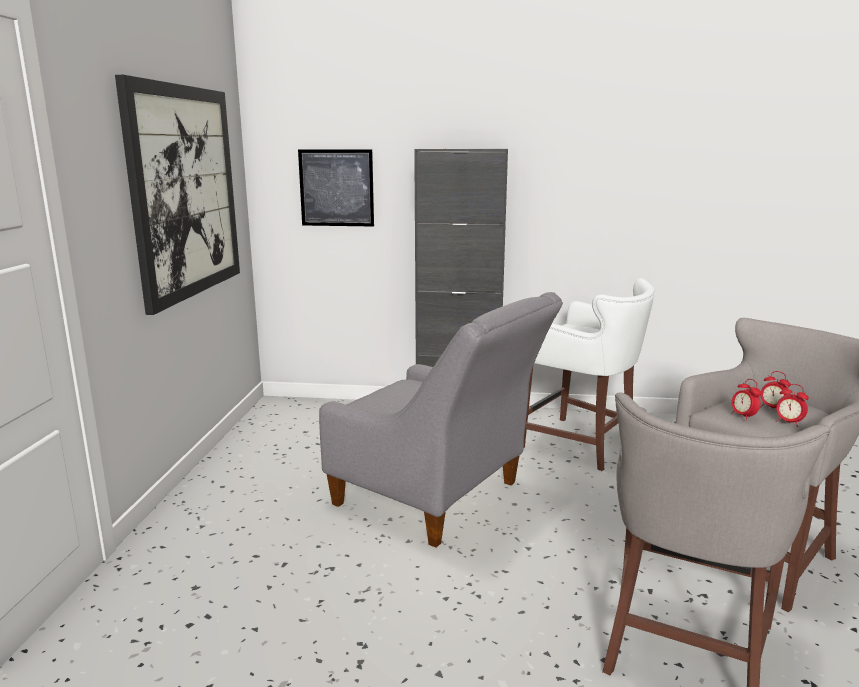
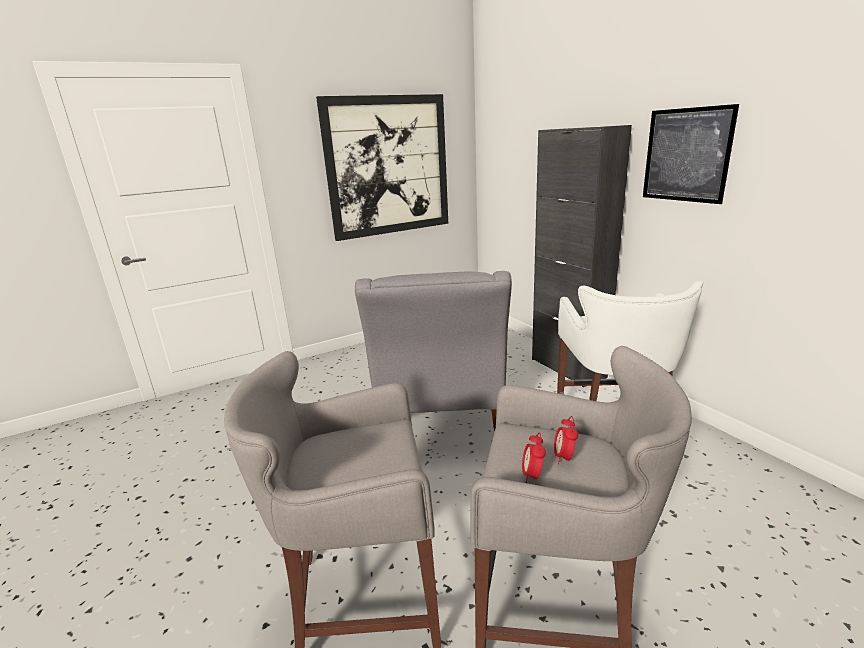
camera: 55 degrees right, 5 degrees up
picture [298,149,374,227] -> picture moved to [643,104,739,204]
alarm clock [731,379,762,421] -> none

